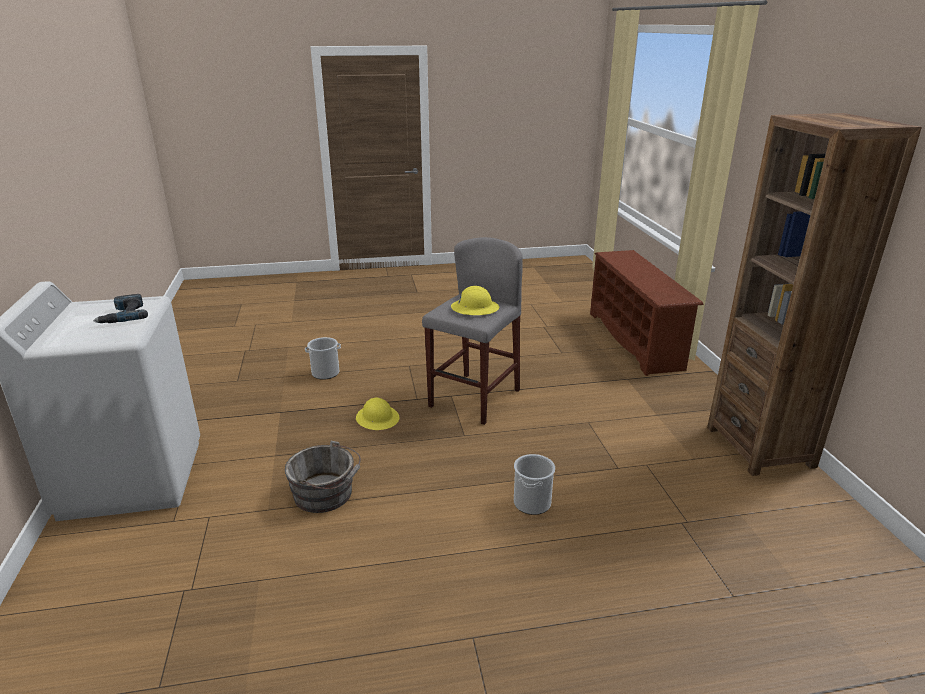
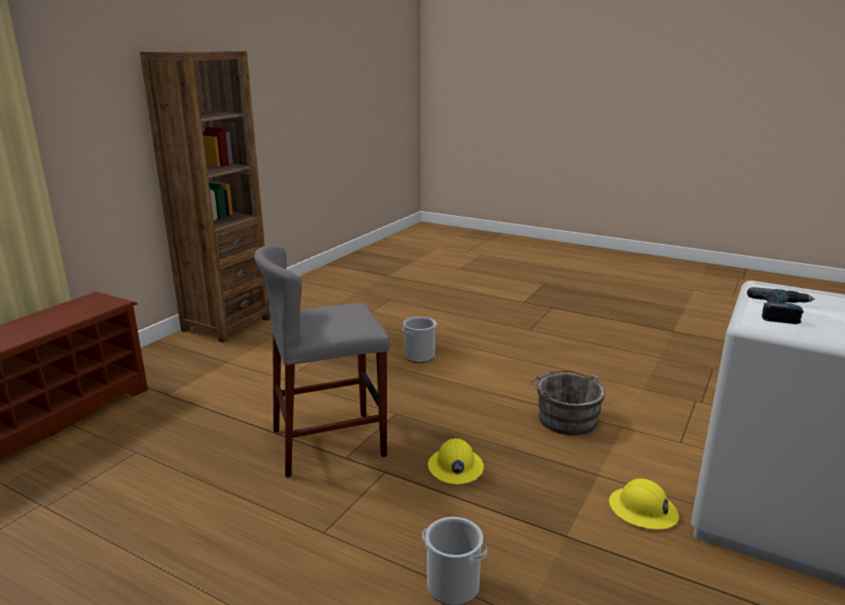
camera: 140 degrees left, 5 degrees down
yellow hard hat [451,286,499,315] -> yellow hard hat moved to [609,478,679,529]

